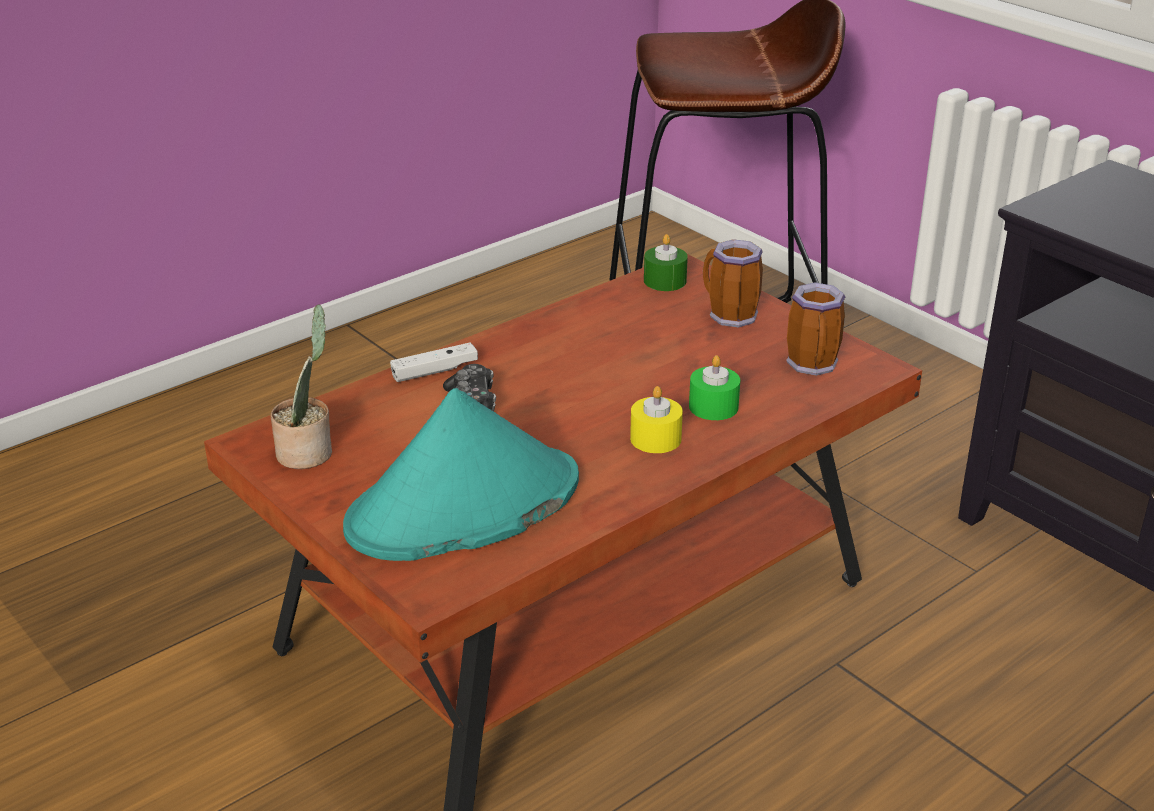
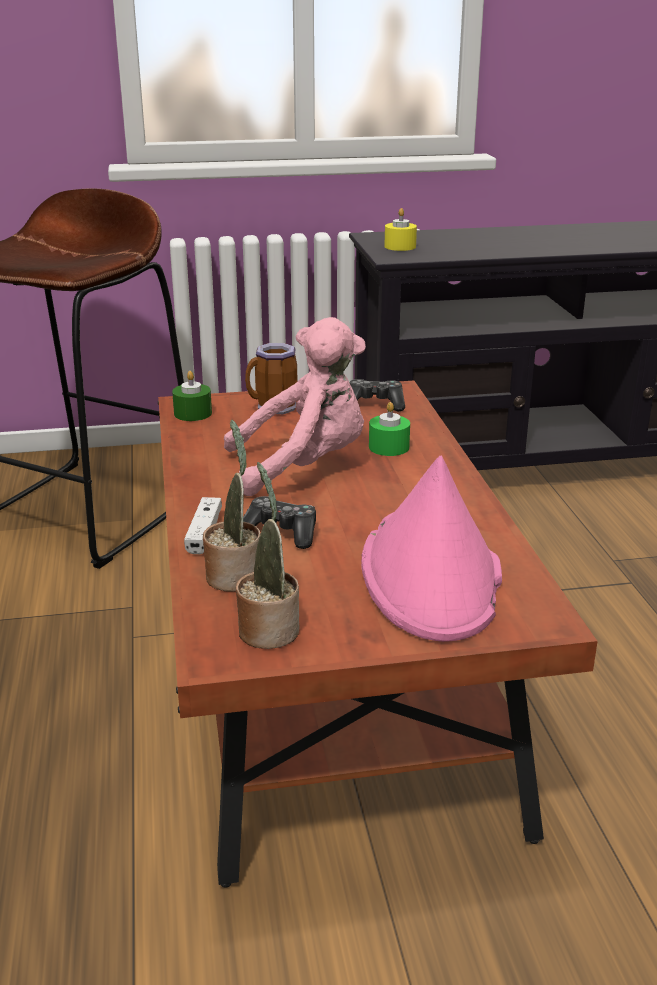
camera: 60 degrees left, 5 degrees down
turquoise hat [343,388,579,561] -> pink hat [361,455,502,642]
yellow candle [630,386,683,453] -> yellow candle moved to [384,208,417,251]
mug [786,282,845,376] -> game controller [349,379,405,411]
none -> potted plant [203,420,260,591]
none -> pink plush toy [224,317,366,496]

